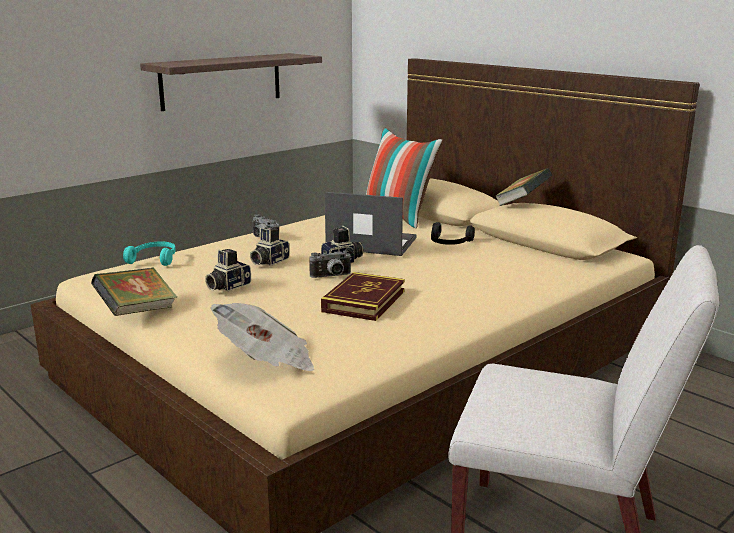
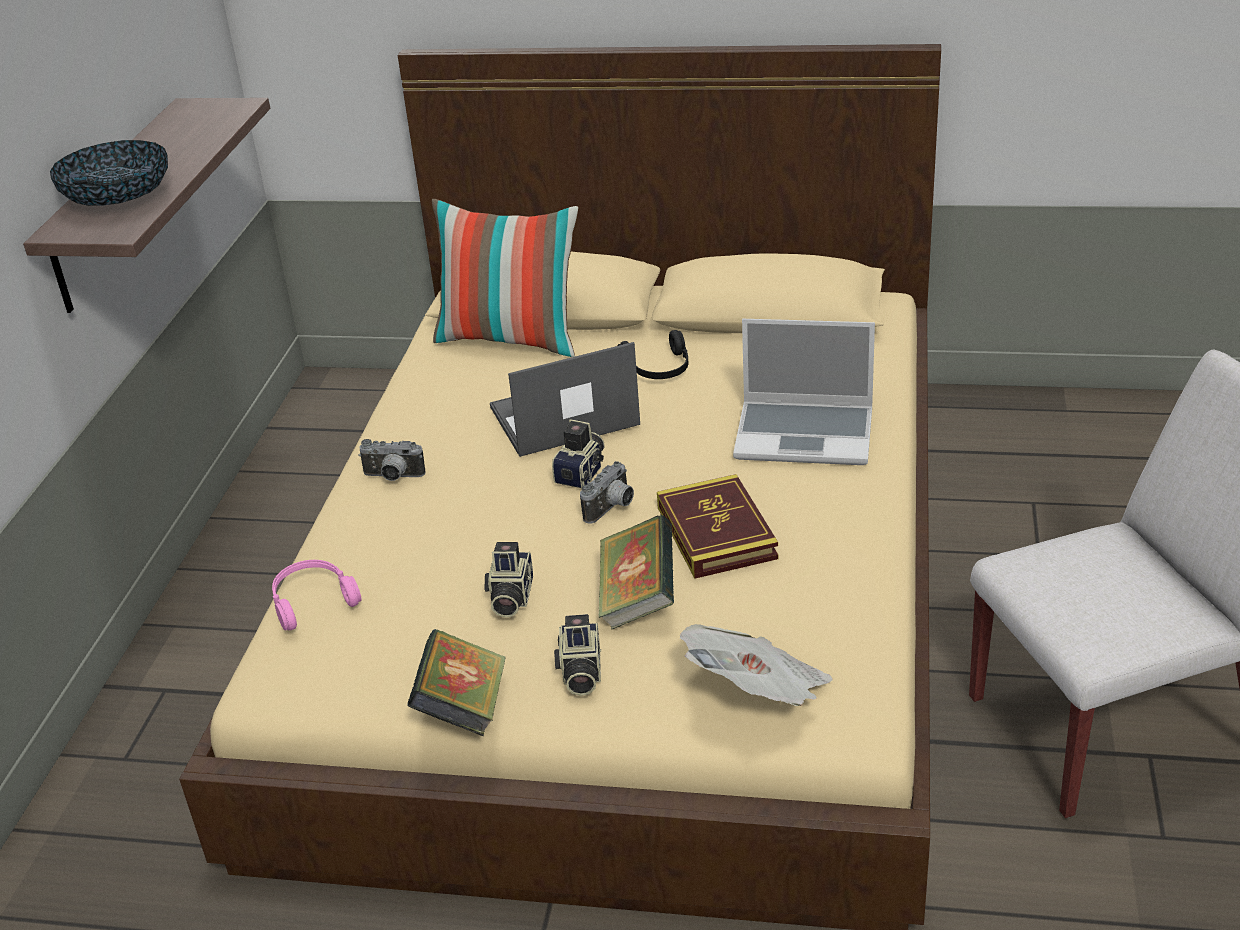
camera: 35 degrees left, 15 degrees up
turquoise headphones [123,242,176,266] -> pink headphones [272,560,361,630]
camera [250,227,289,266] -> camera moved to [554,614,601,696]
book [494,168,552,206] -> book moved to [599,515,674,630]
none -> bowl [50,140,168,206]
none -> laptop [733,319,875,465]

